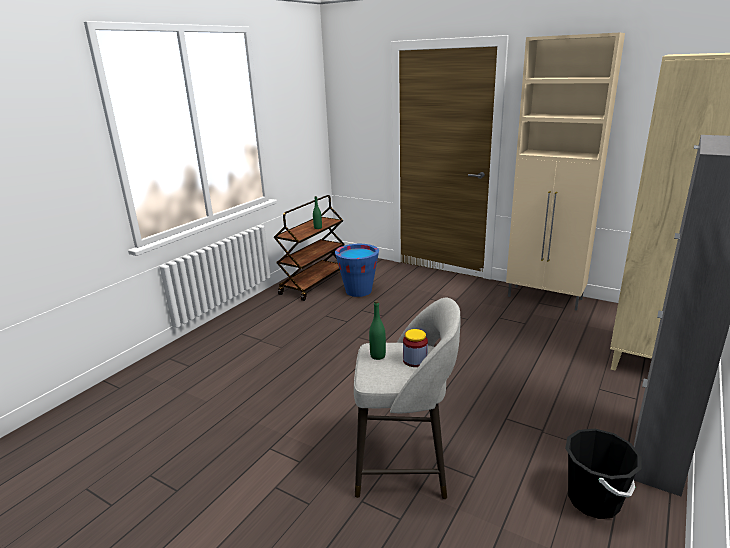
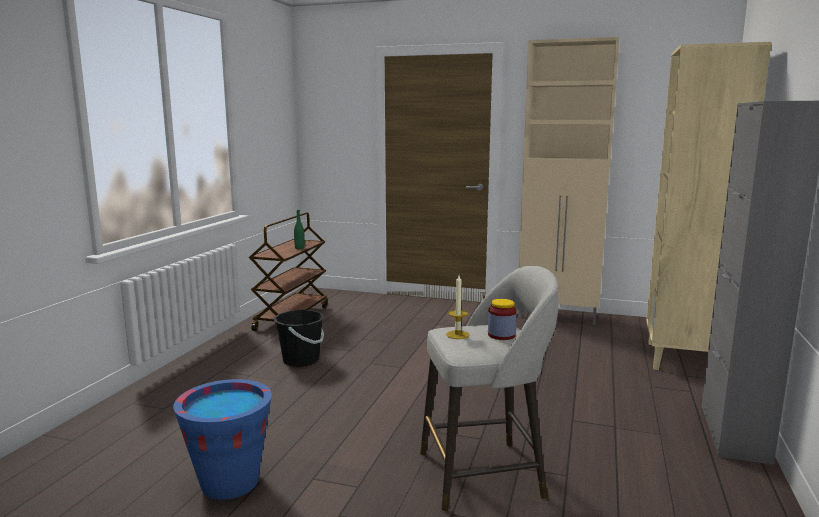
camera: 15 degrees left, 10 degrees down
blue bucket [335,244,379,297] -> blue bucket moved to [173,379,272,500]
green bottle [369,301,386,360] -> candle [446,275,470,339]
black bucket [565,429,642,519] -> black bucket moved to [274,310,324,367]

